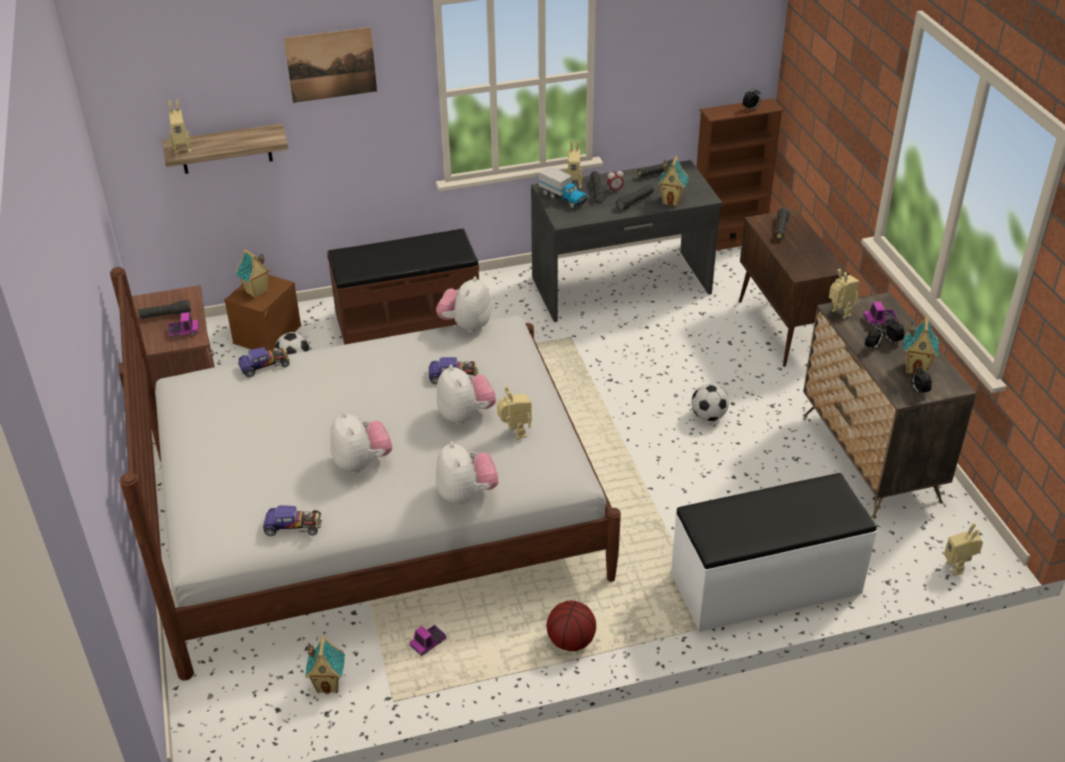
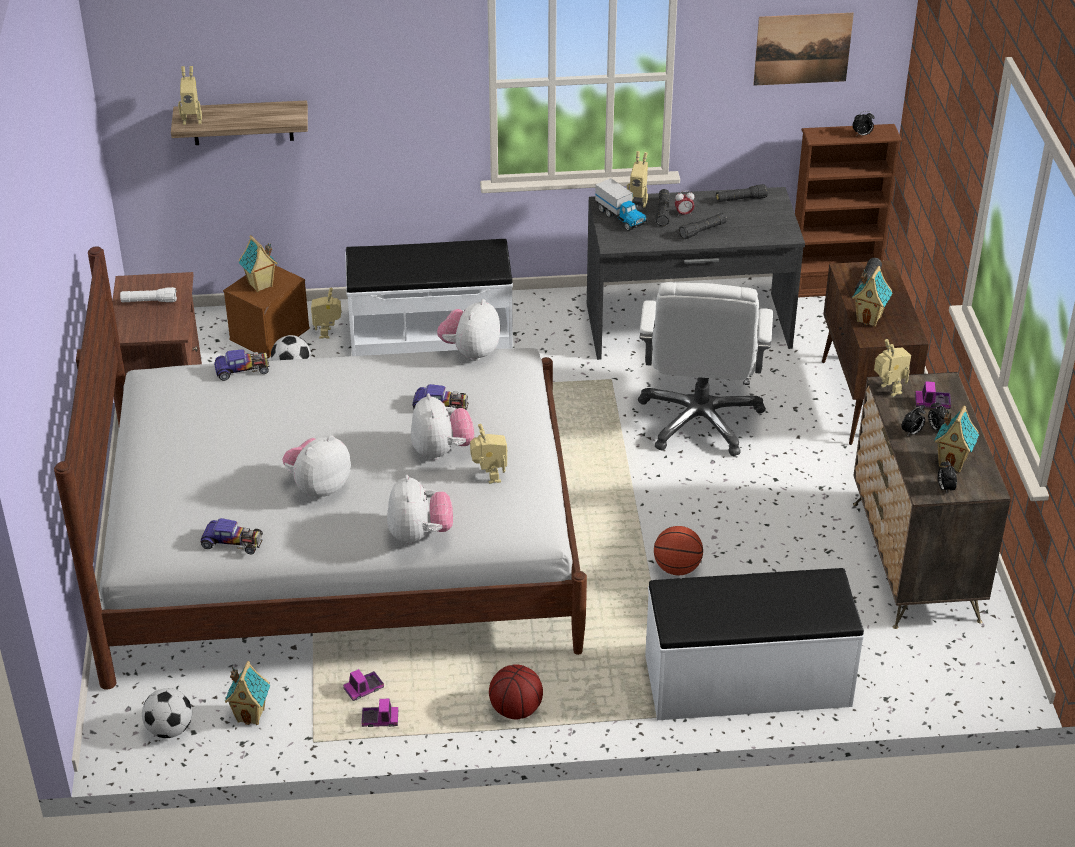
camera: 10 degrees right, 0 degrees up
black flashlight [139,300,191,319] -> white flashlight [120,287,177,302]
toy truck [168,312,199,337] -> toy truck moved to [362,699,398,727]
picture [284,27,377,103] -> picture moved to [753,13,854,86]
brown bench [327,229,479,345] -> white bench [345,239,513,356]
plush toy [330,411,392,473] -> plush toy turned 120 degrees counterclockwise [282,435,351,499]
toy house [658,156,689,206] -> toy house moved to [852,266,893,327]
football [691,384,729,421] -> football moved to [142,688,192,738]
toy robot [944,523,983,576] -> toy robot moved to [311,288,341,339]
none -> white office chair [638,282,773,456]
none -> basketball [654,526,703,576]

